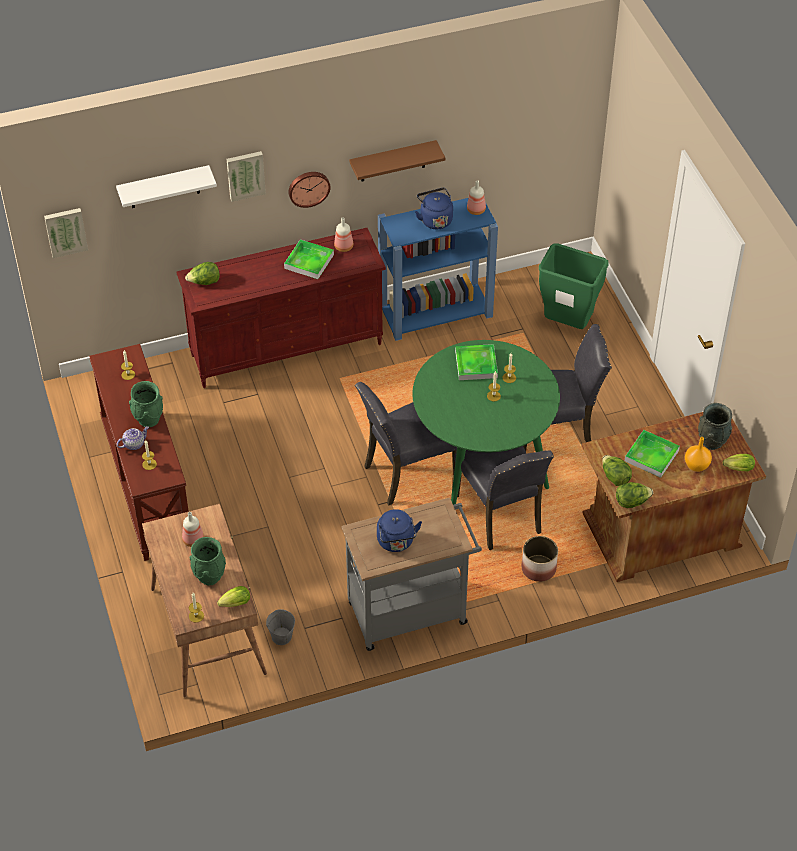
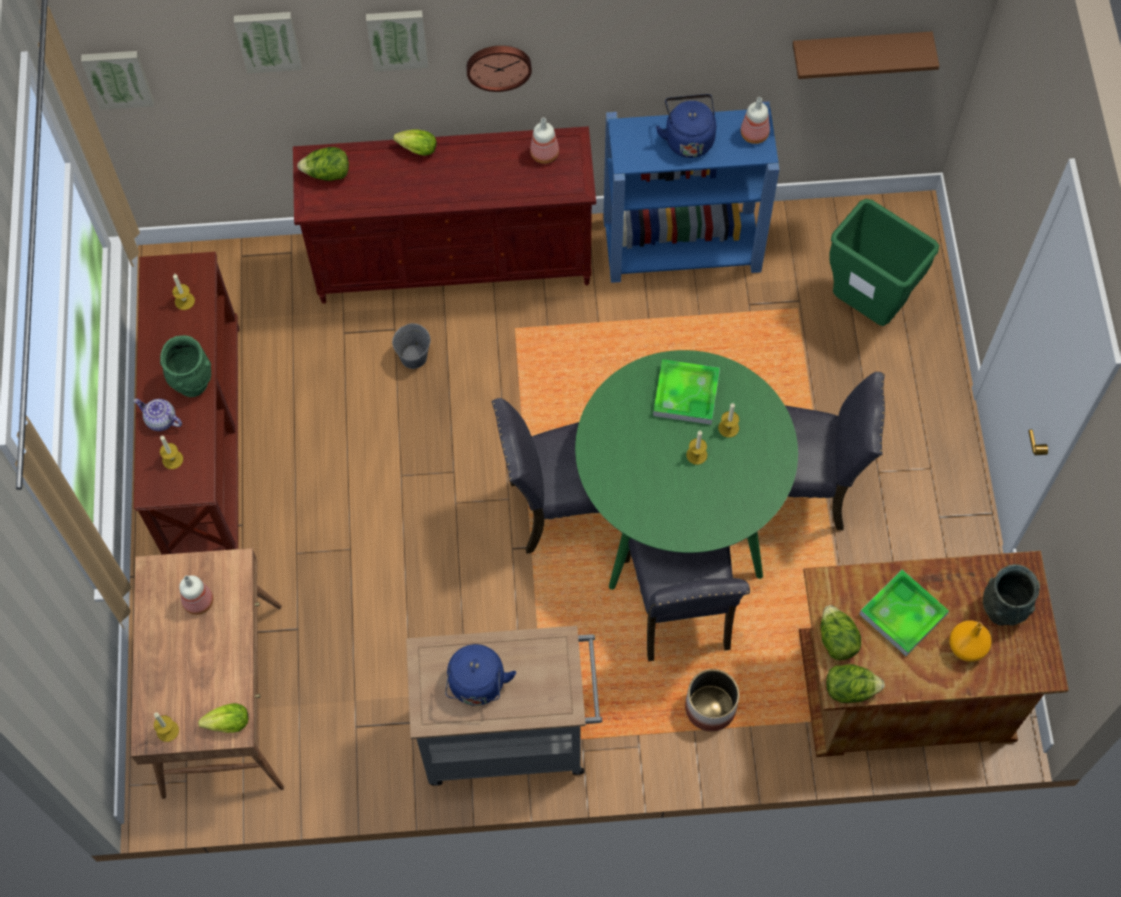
camera: 15 degrees right, 15 degrees up
white shelf [116,165,217,208] -> picture [234,12,302,73]
teapot [117,426,149,450] -> teapot turned 135 degrees counterclockwise [134,398,182,431]
green vase [190,537,226,586] -> none
grey bucket [266,609,295,645] -> grey bucket moved to [392,323,431,369]
tray [284,239,334,279] -> none
brown shelf [349,140,446,181] -> brown shelf moved to [793,32,939,79]
lettuce [723,454,755,471] -> lettuce moved to [393,130,437,156]

